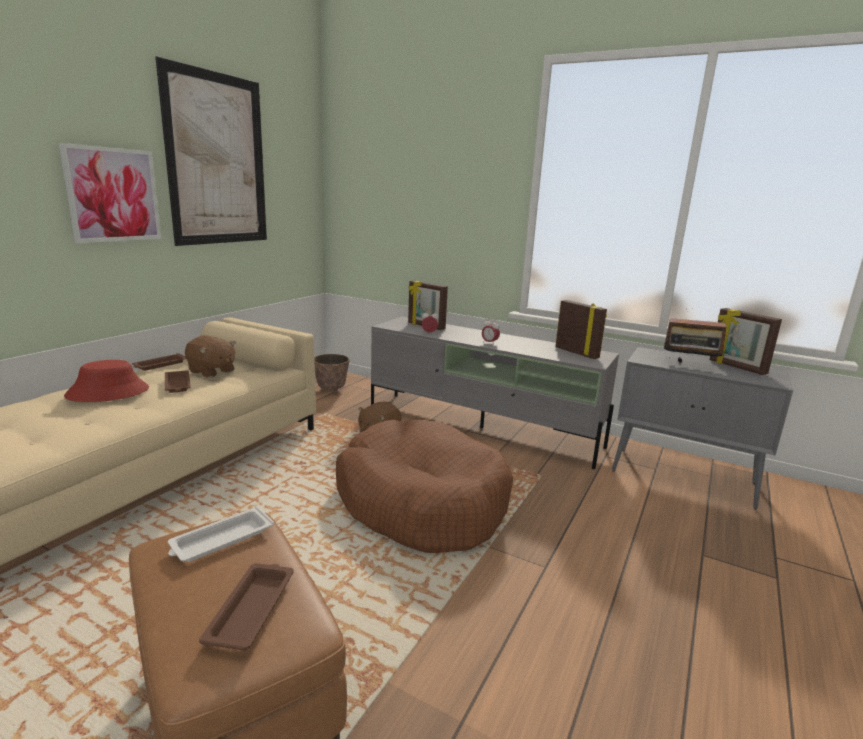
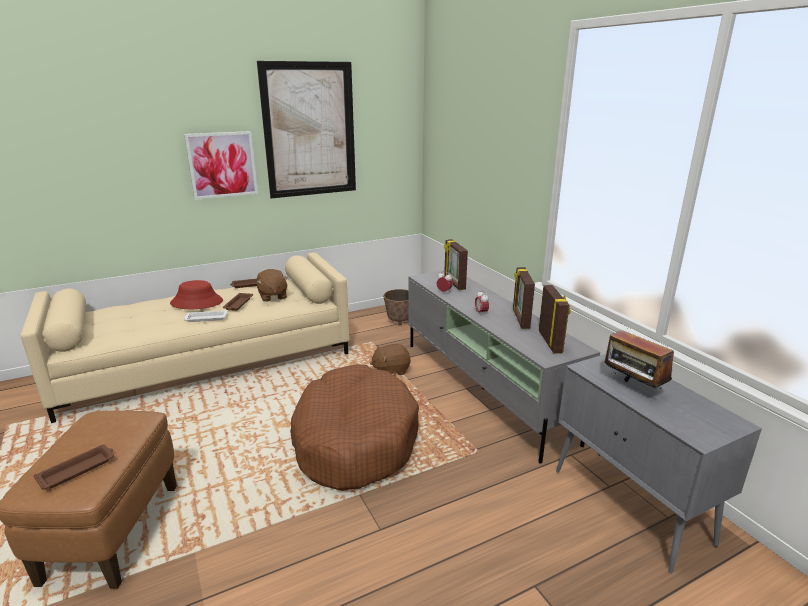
camera: 35 degrees right, 5 degrees up
white tray [168,506,274,562] -> white tray moved to [184,310,228,322]
picture frame [710,308,782,375] -> picture frame moved to [513,267,535,329]

